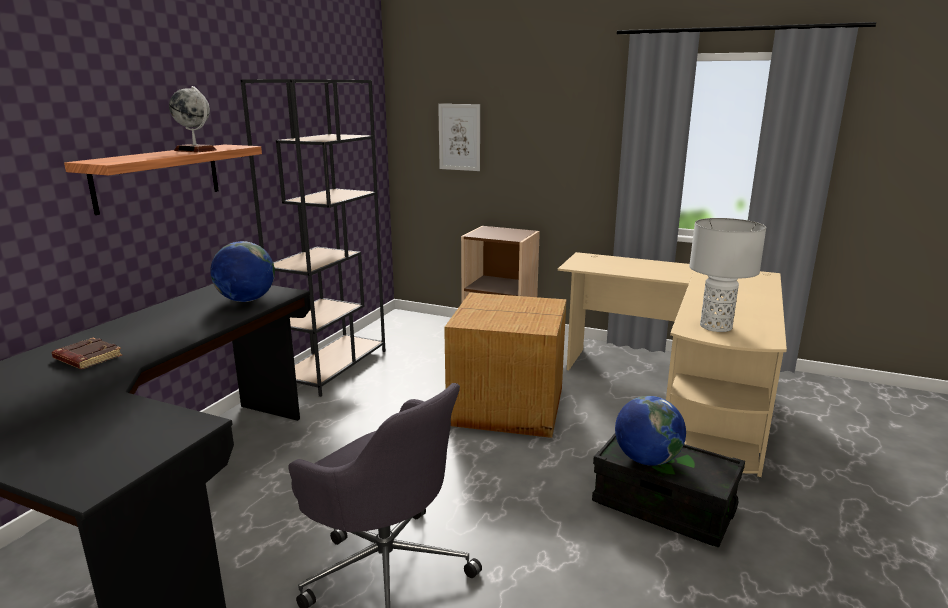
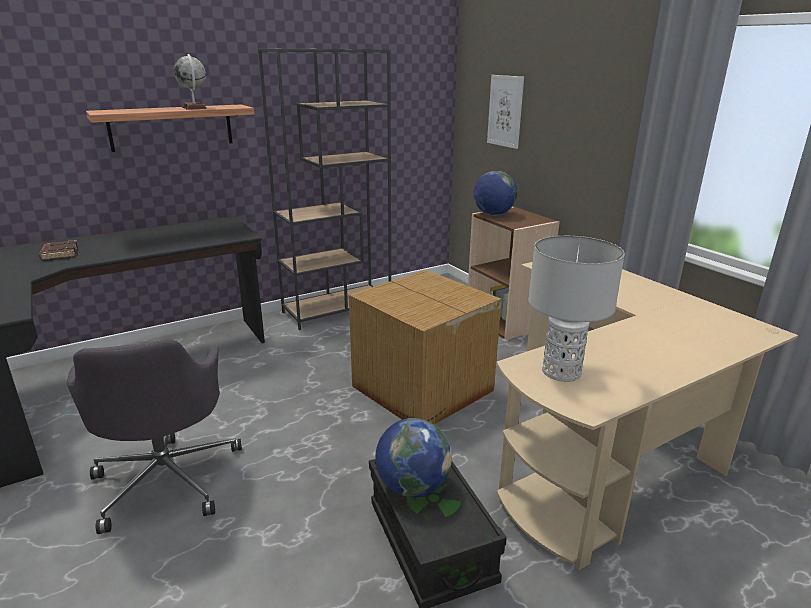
camera: 35 degrees right, 5 degrees up
globe [210,241,275,302] -> globe moved to [473,171,517,215]

